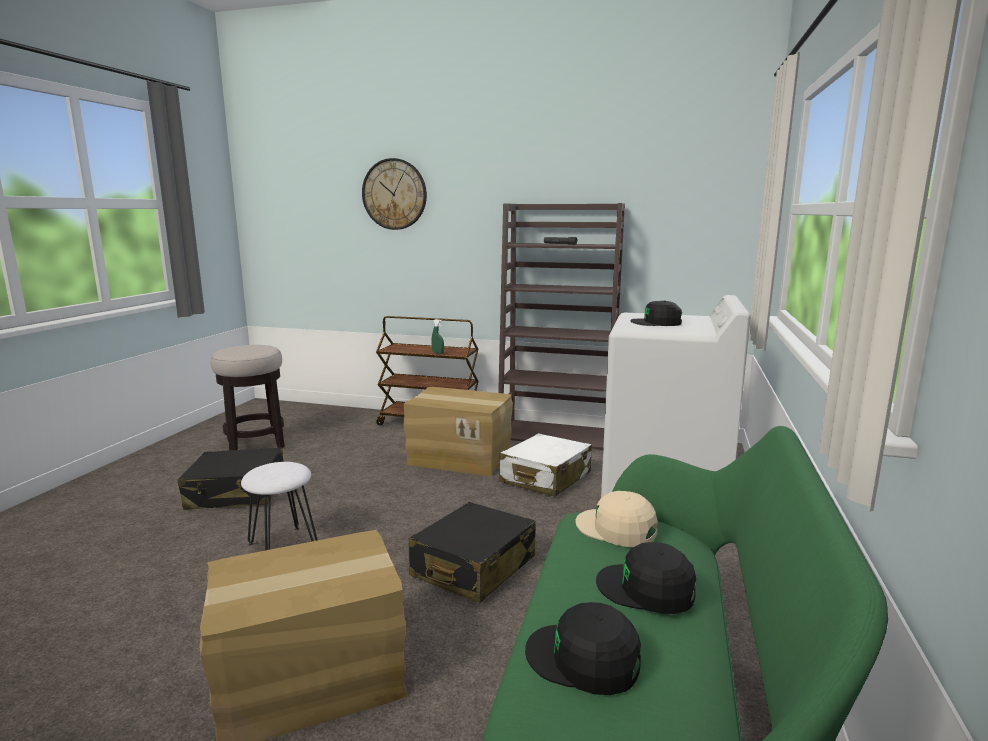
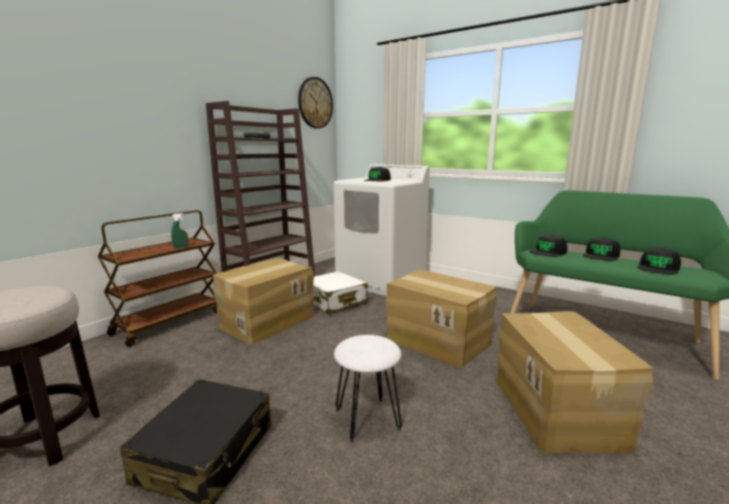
camera: 70 degrees left, 0 degrees up
wall clock [362,158,427,230] -> wall clock moved to [298,77,333,129]
black suitcase [409,502,535,603] -> cardboard box [385,270,497,369]
beige cap [576,491,658,547] -> black cap [530,235,567,257]

